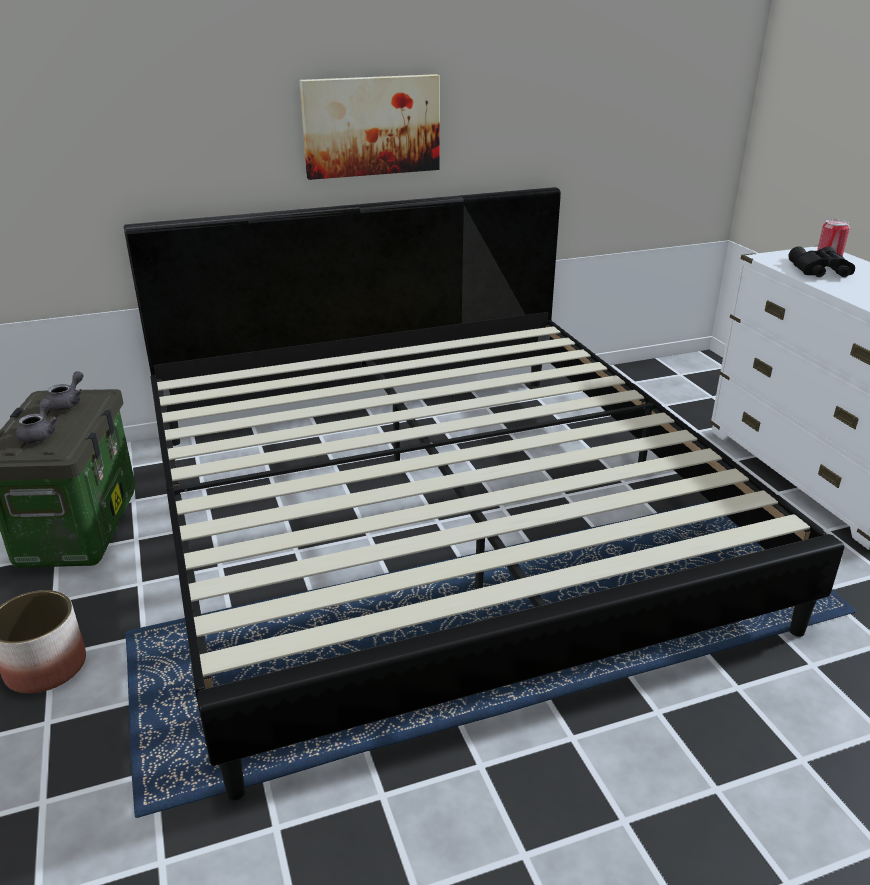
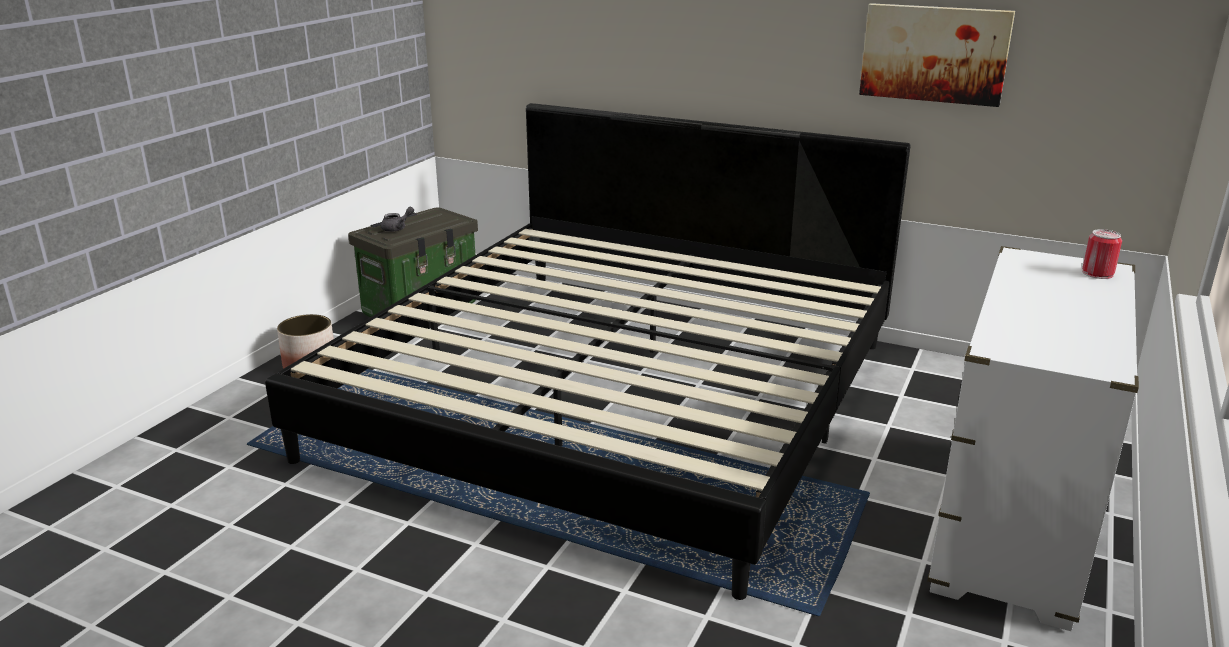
camera: 45 degrees right, 5 degrees down
grey teapot [46,371,83,411] -> none
picture [300,74,440,180] -> picture moved to [859,3,1015,107]
black binoculars [788,246,855,277] -> none

